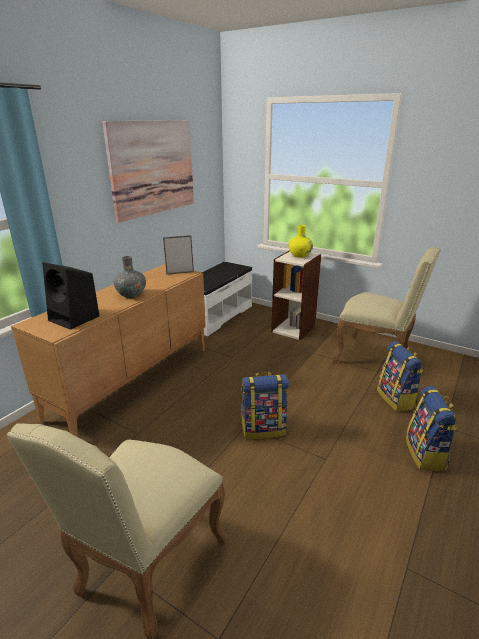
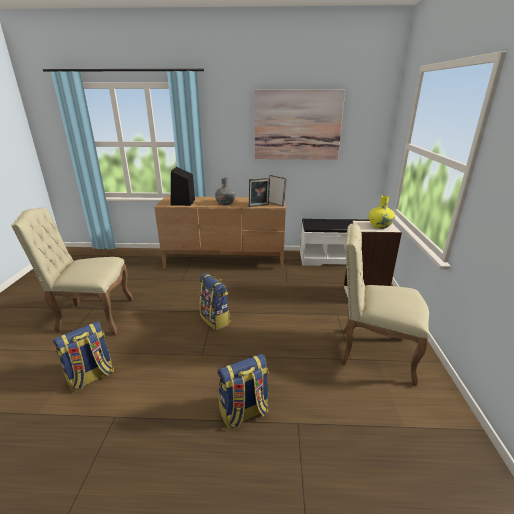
camera: 60 degrees right, 0 degrees up
beige chair [333,247,440,364] -> beige chair turned 105 degrees clockwise [341,223,429,386]
backpack [377,342,423,412] -> backpack moved to [53,321,114,392]
none -> picture frame [249,178,270,207]

